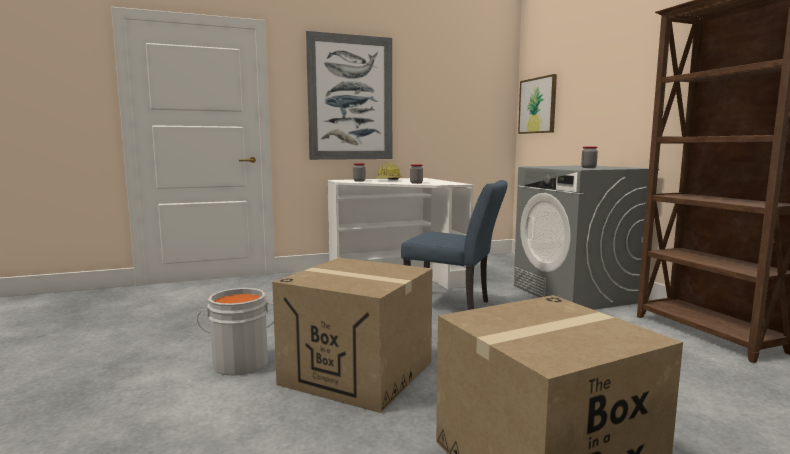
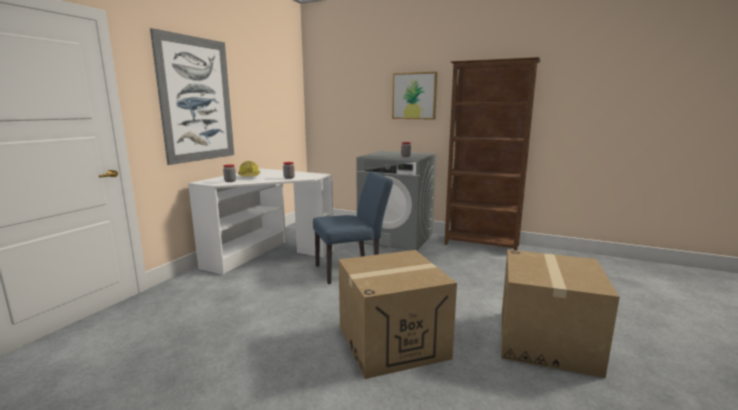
camera: 45 degrees left, 5 degrees up
grey bucket [197,288,274,376] -> none
picture [518,74,557,134] -> picture moved to [392,72,437,120]

